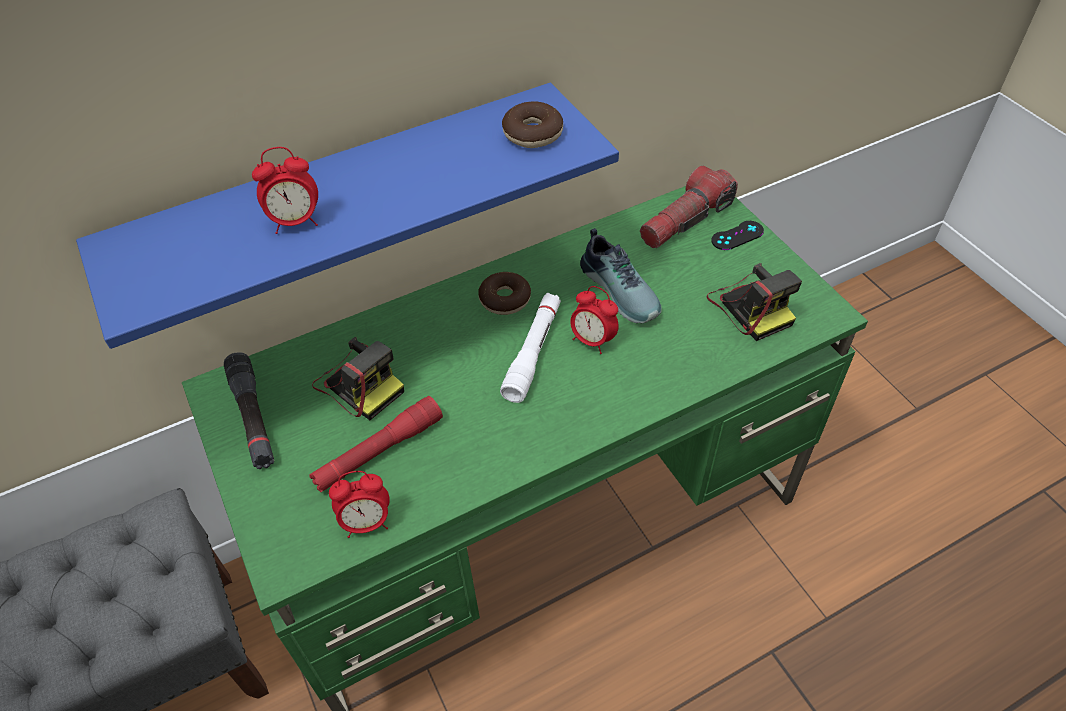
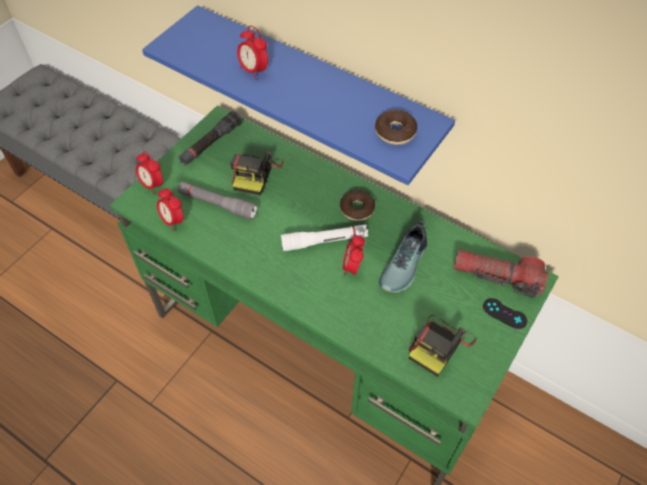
camera: 60 degrees right, 5 degrees up
red flashlight [310,396,443,492] -> grey flashlight [177,181,257,220]
none -> alarm clock [136,151,163,194]

